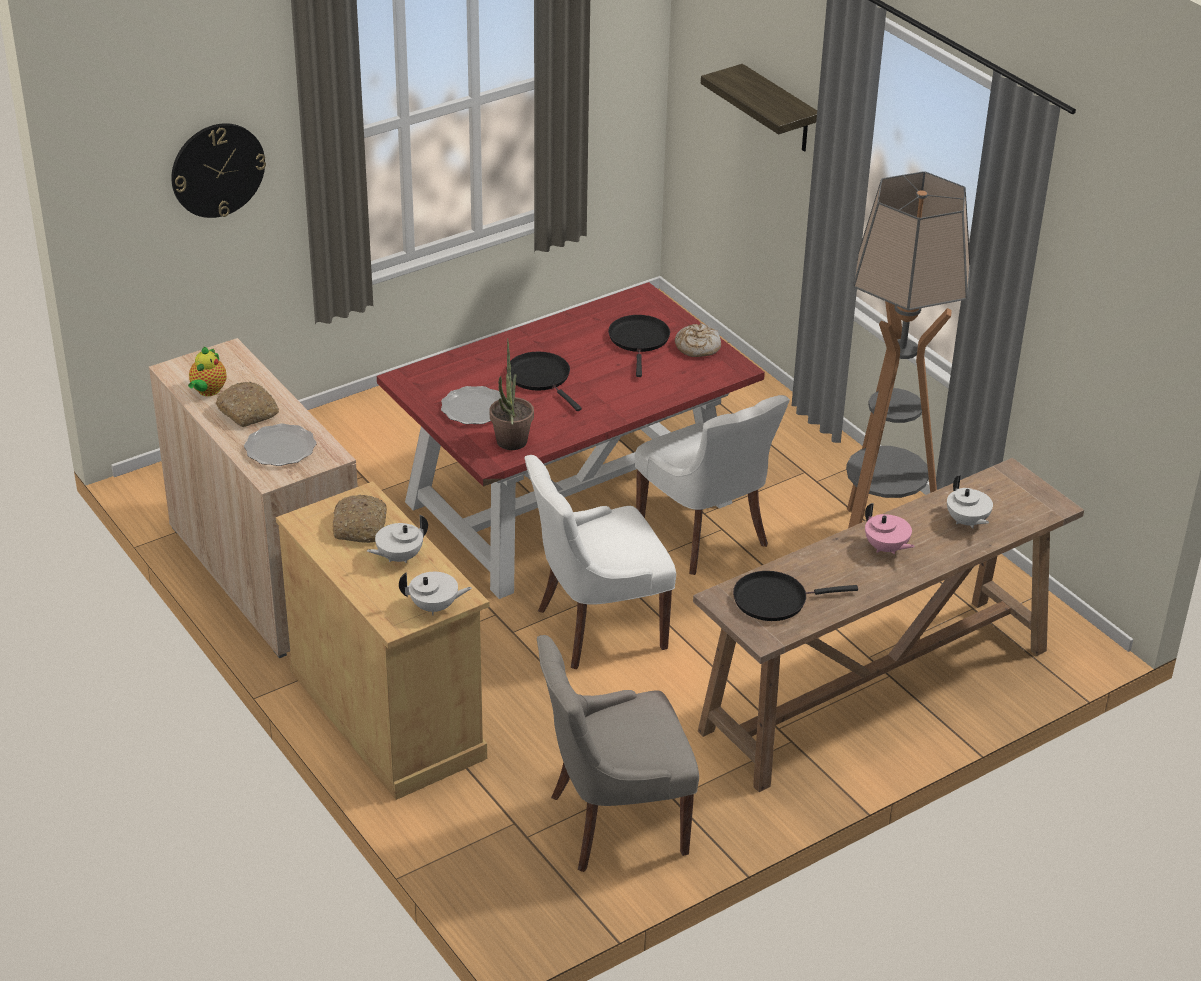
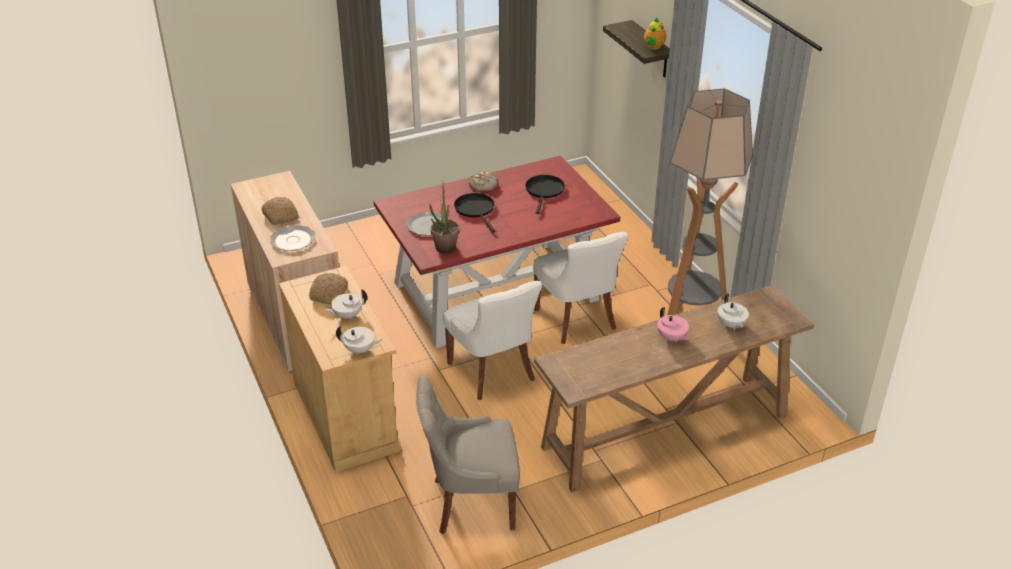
camera: 10 degrees right, 0 degrees up
wall clock [171,123,266,218] -> none
teapot [188,347,227,396] -> teapot moved to [644,17,666,50]
white chair [525,455,676,669] -> white chair turned 105 degrees counterclockwise [443,281,542,400]
bread [675,323,721,357] -> bread moved to [468,170,497,191]
black frying pan [733,571,858,621] -> none

